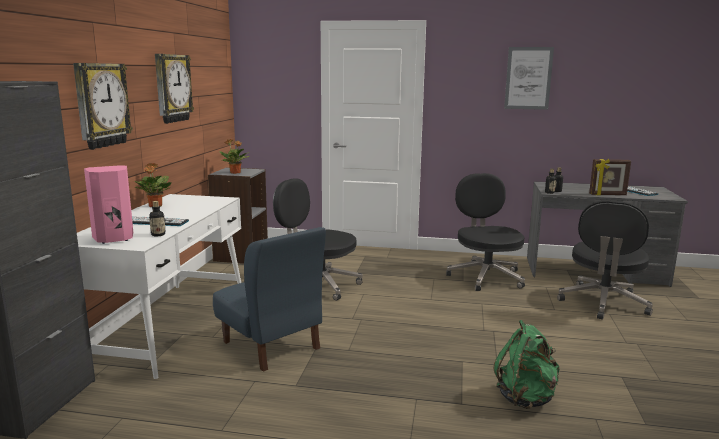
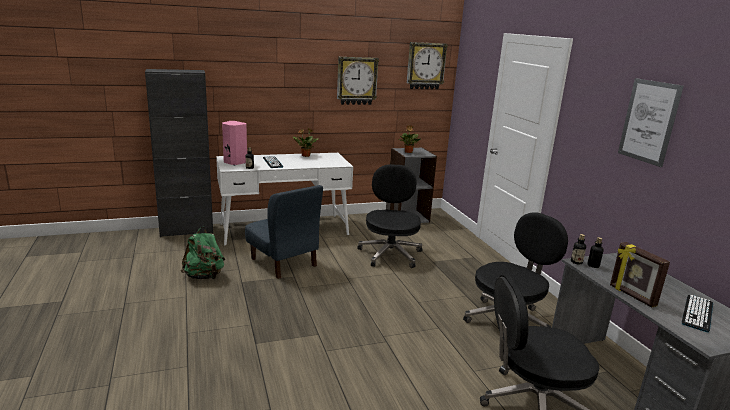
camera: 60 degrees right, 5 degrees up
wall clock [73,63,133,150] -> wall clock moved to [407,42,448,89]
blue chair [213,227,326,372] -> blue chair turned 60 degrees counterclockwise [245,185,323,279]
green backpack [494,320,559,409] -> green backpack moved to [181,227,225,279]

